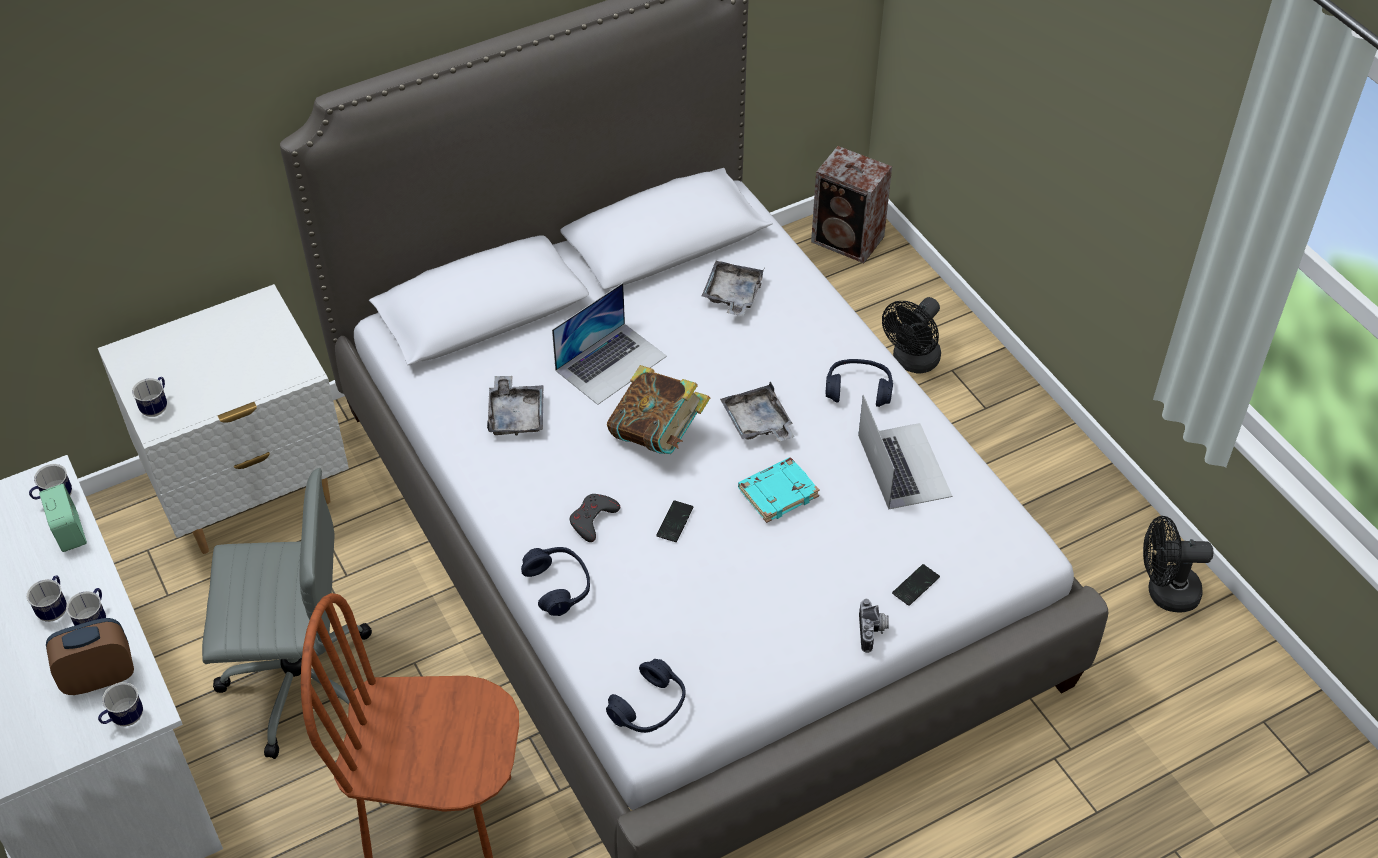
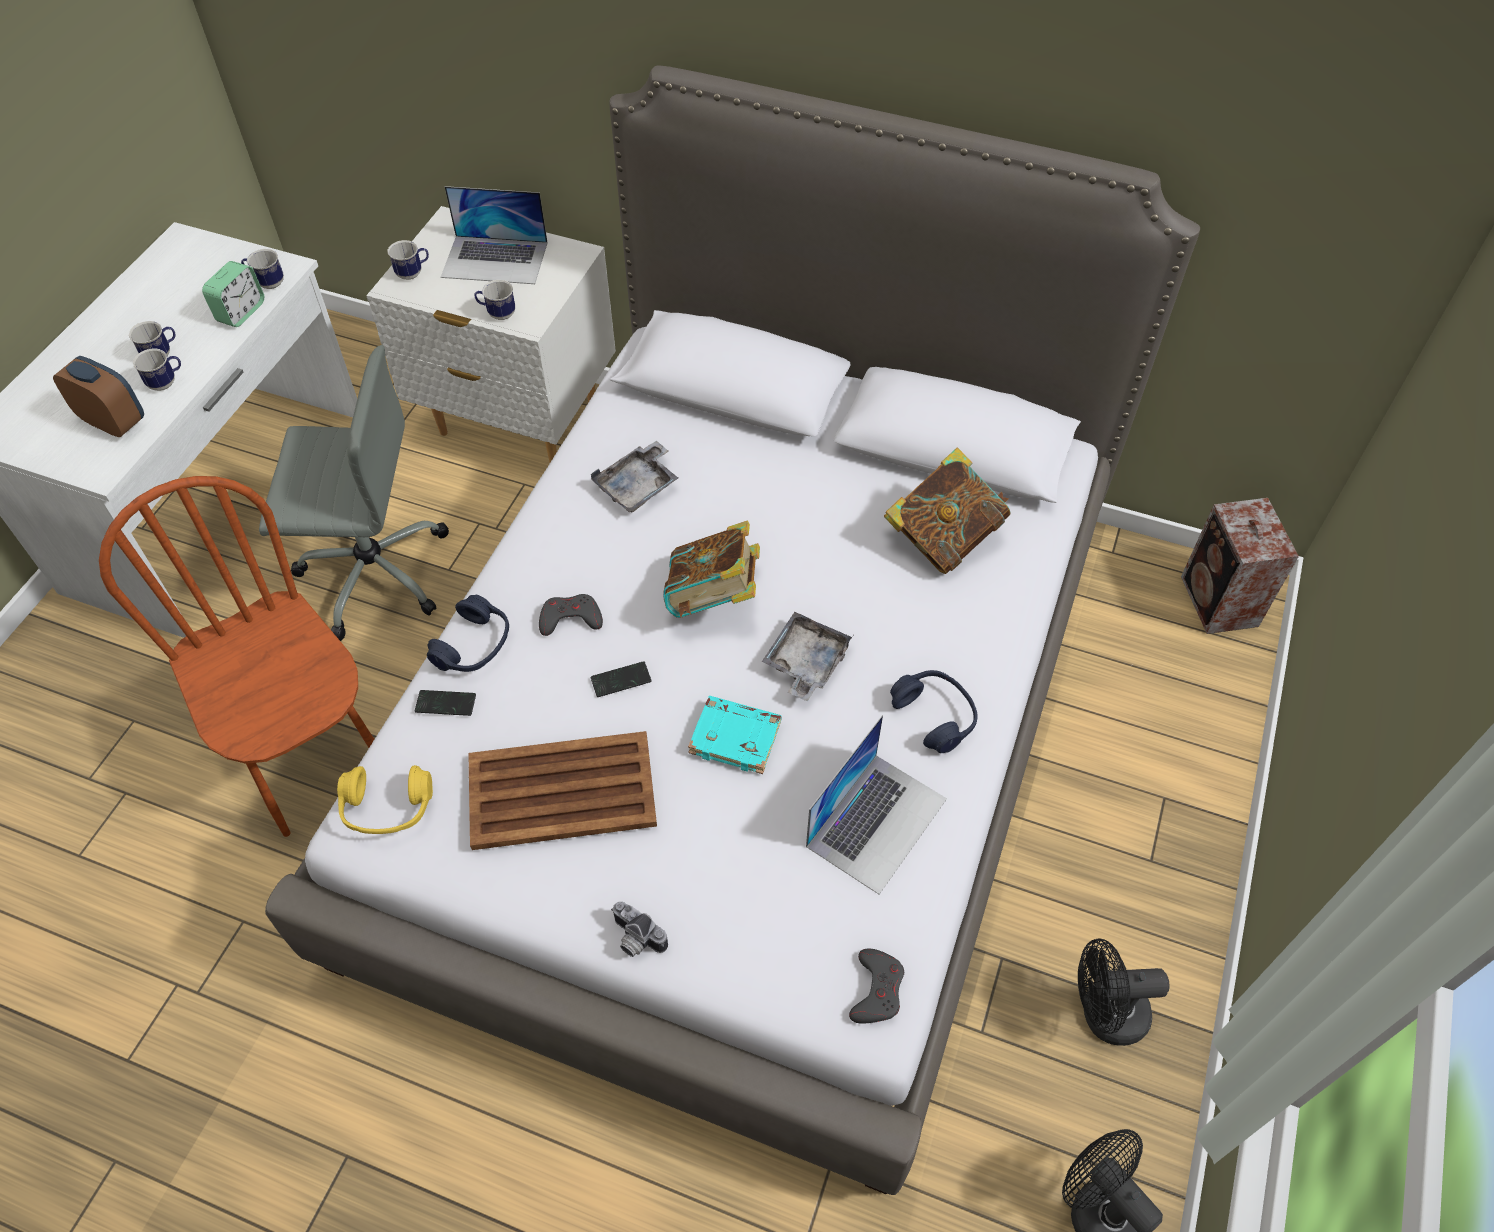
camera: 50 degrees right, 5 degrees up
mug [98,682,143,727] -> mug moved to [474,280,515,320]
grey office chair [202,468,372,759] -> grey office chair turned 45 degrees counterclockwise [259,345,449,641]
laptop [552,283,667,405] -> laptop moved to [441,186,548,284]
blue headphones [606,659,685,733] -> yellow headphones [337,765,433,834]
grey tray [702,261,764,316] -> book [884,447,1010,574]
camera [859,599,889,653] -> camera turned 75 degrees clockwise [611,902,668,957]
black fan [882,297,941,374] -> black fan moved to [1078,939,1170,1046]
phone [892,564,940,606] -> phone moved to [415,690,476,716]
none -> brown tray [468,731,657,850]
none -> grey game controller [849,948,904,1024]

